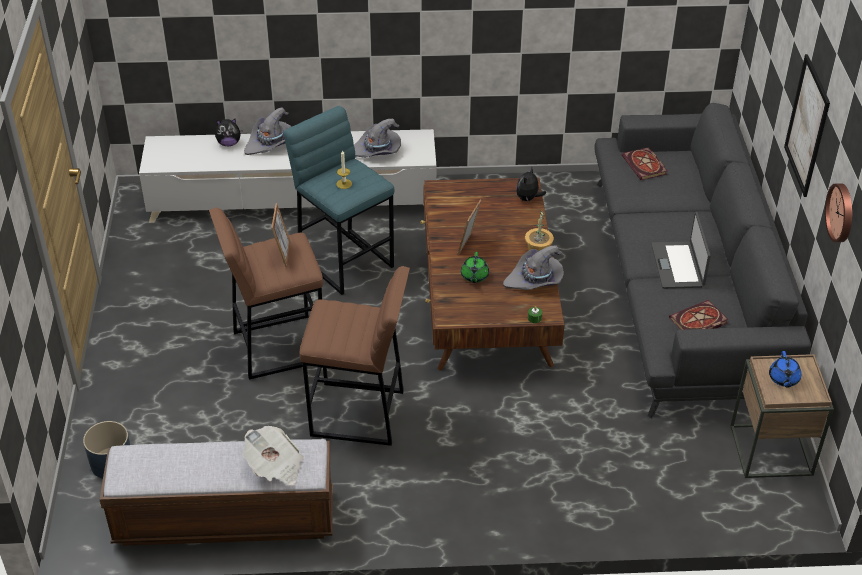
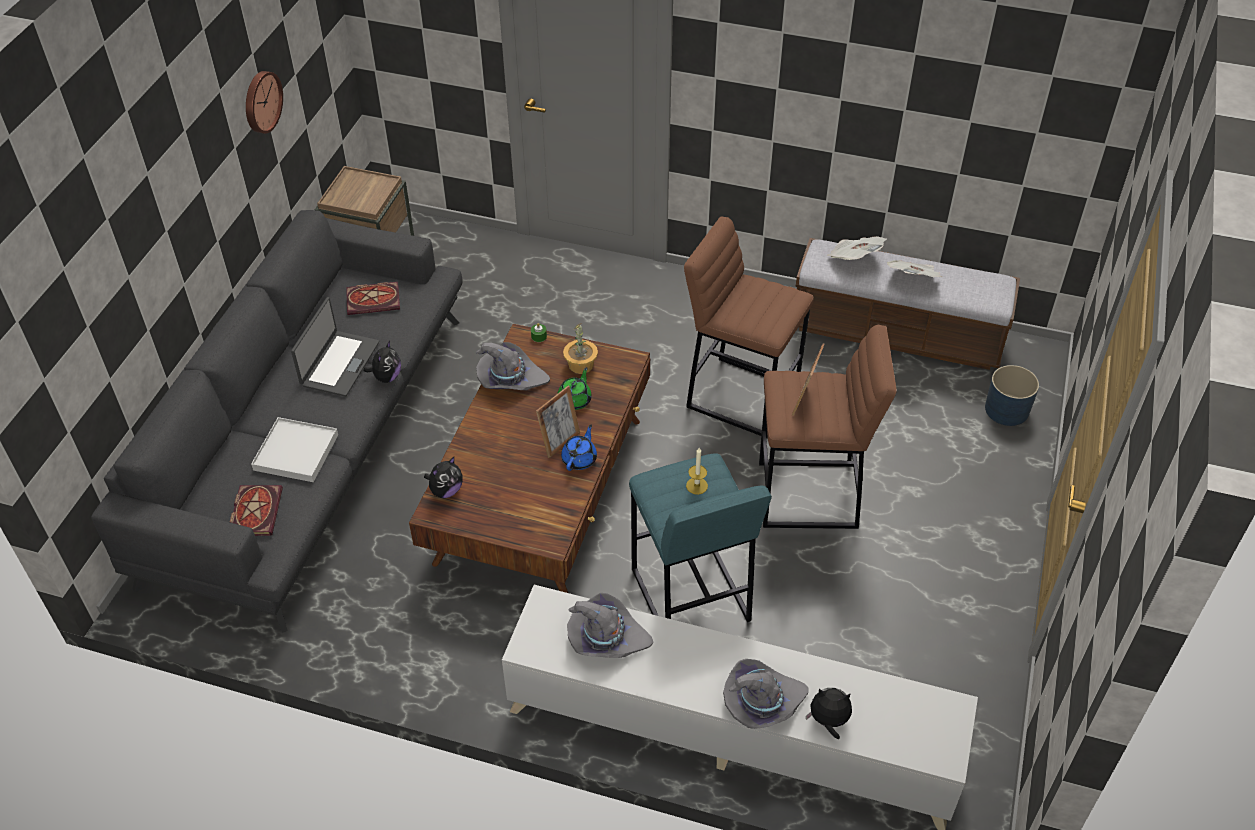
camera: 160 degrees left, 5 degrees up
potted plant [525,210,554,251] -> potted plant moved to [563,323,598,374]
blue teapot [769,351,801,388] -> blue teapot moved to [561,424,597,471]
picture [784,54,830,197] -> none
none -> white tray [251,417,338,482]
none -> plush toy [363,340,401,383]
none -> newspaper [887,260,942,277]

